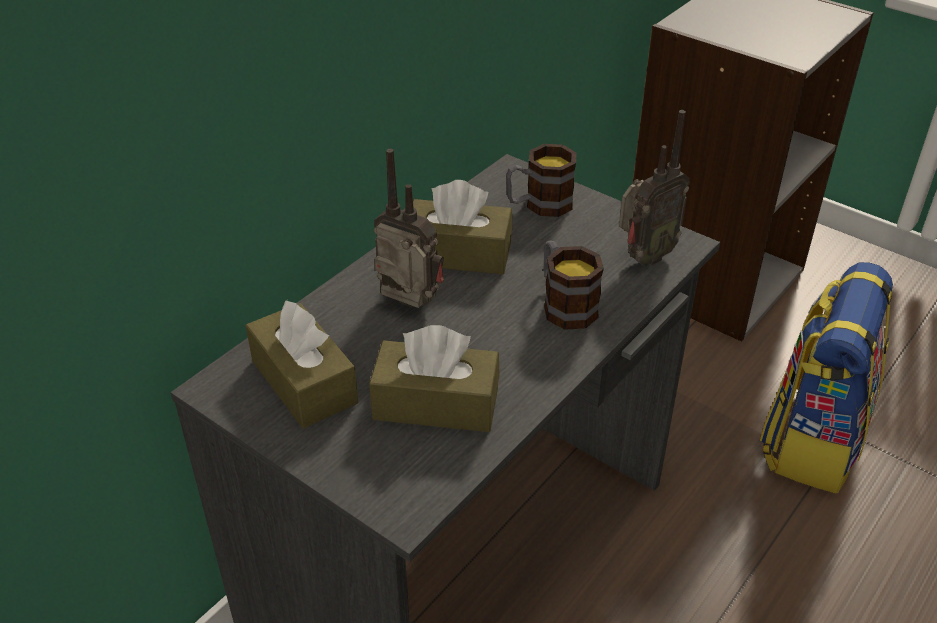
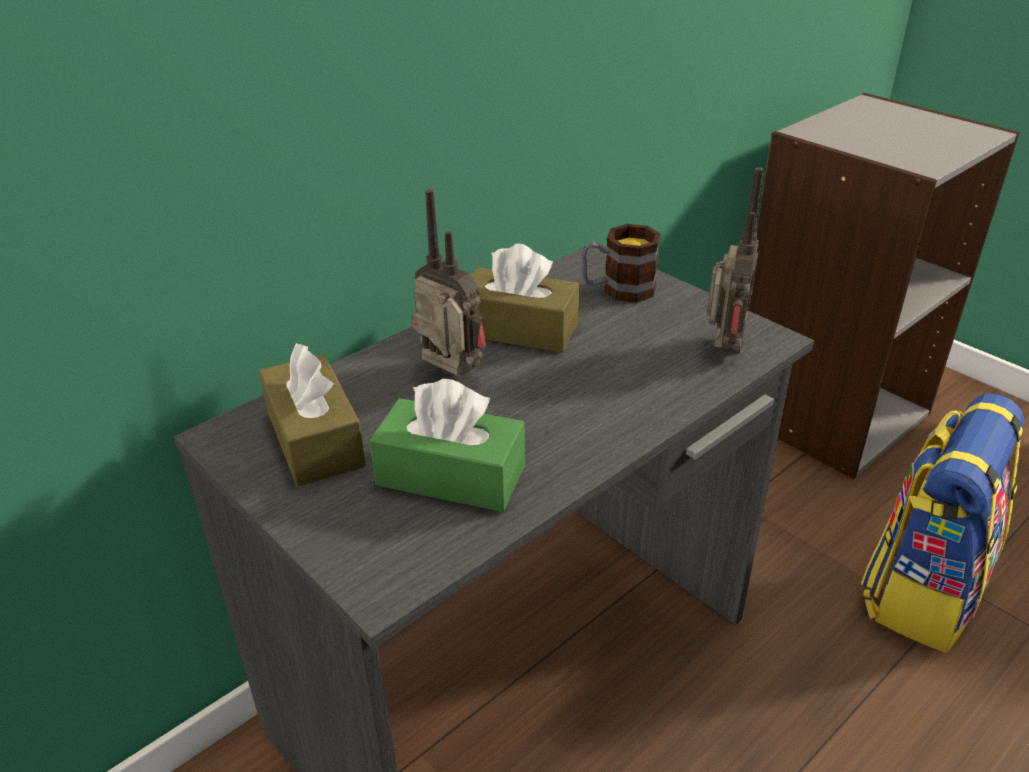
camera: 10 degrees right, 5 degrees down
brown tissue box [369,325,499,432] -> green tissue box [369,379,525,512]
mug [544,240,604,330] -> none
radio [619,110,690,265] -> radio turned 45 degrees counterclockwise [707,167,764,354]

